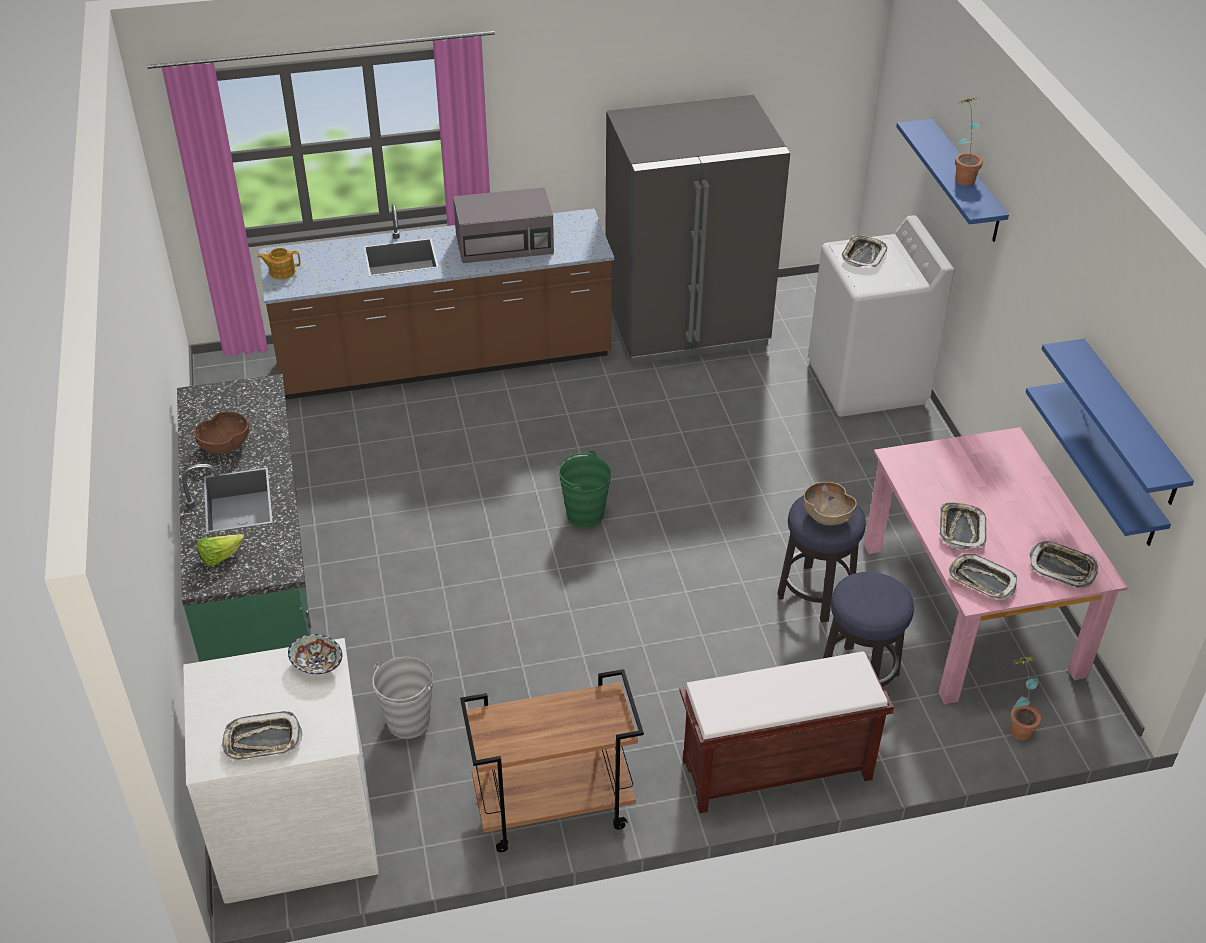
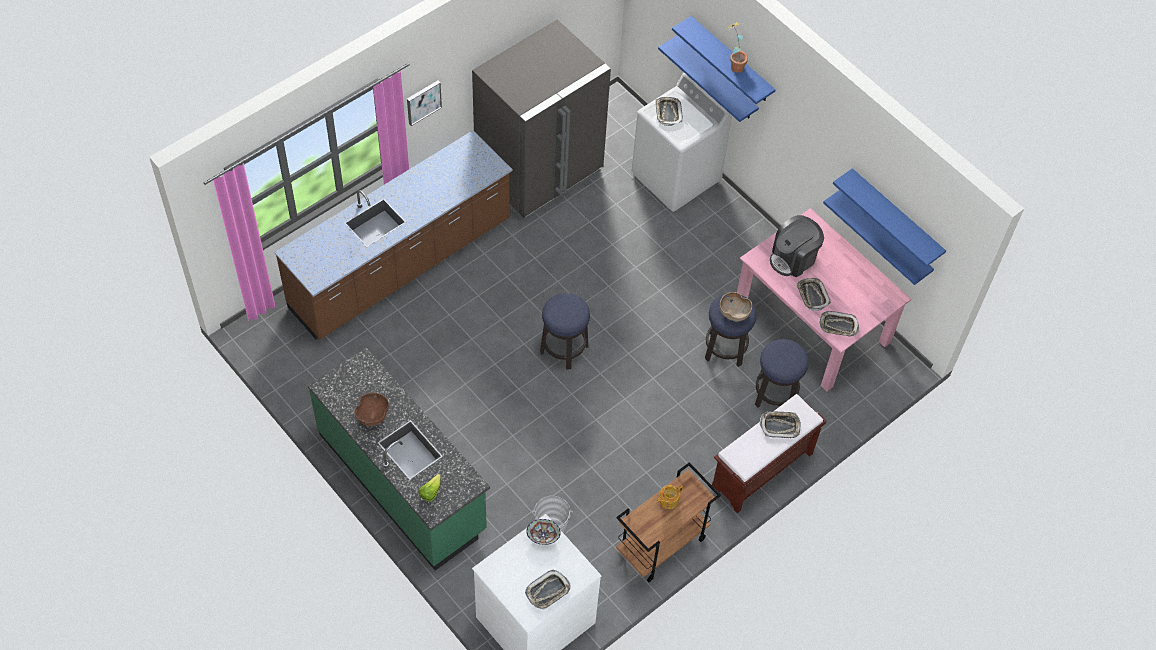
camera: 30 degrees left, 15 degrees up
teapot [258,248,300,279] -> teapot moved to [657,485,683,509]
grey microwave [453,187,554,263] -> none
green bucket [558,450,611,528] -> stool [540,293,590,370]
potted plant [1010,656,1041,741] -> none
tray [1030,541,1099,588] -> tray moved to [760,411,801,438]
none -> picture [407,80,442,126]
none -> blue shelf [658,36,759,122]
none -> coffee machine [770,215,824,277]

